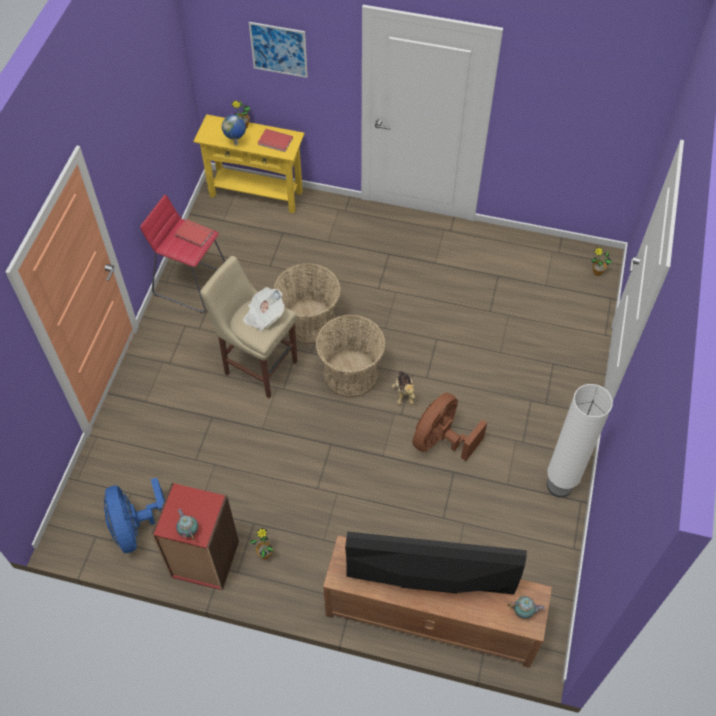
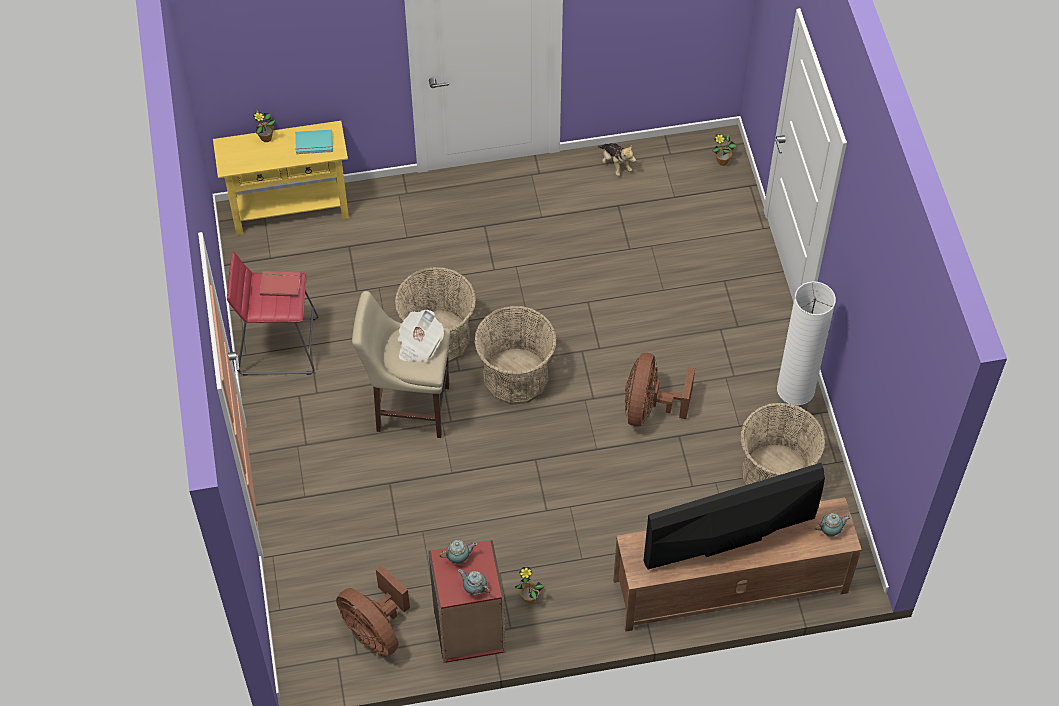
camera: 25 degrees left, 0 degrees up
blue fan [104,478,165,553] -> brown fan [336,565,410,657]
globe [222,115,246,145] -> none
picture [249,22,308,78] -> none
red book [258,129,293,152] -> turquoise book [295,130,333,154]
plush toy [392,371,415,405] -> plush toy moved to [598,143,636,176]
none -> teapot [439,540,477,564]
none -> basket [740,402,825,485]

